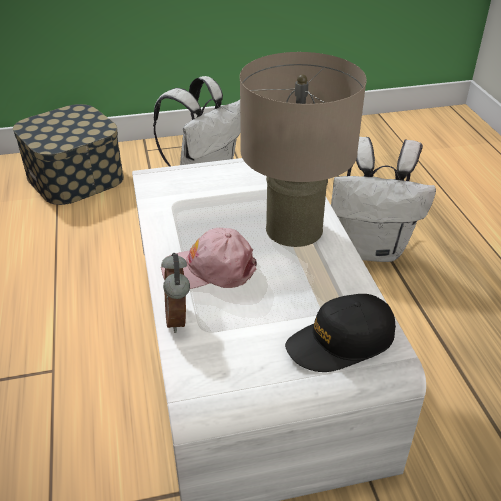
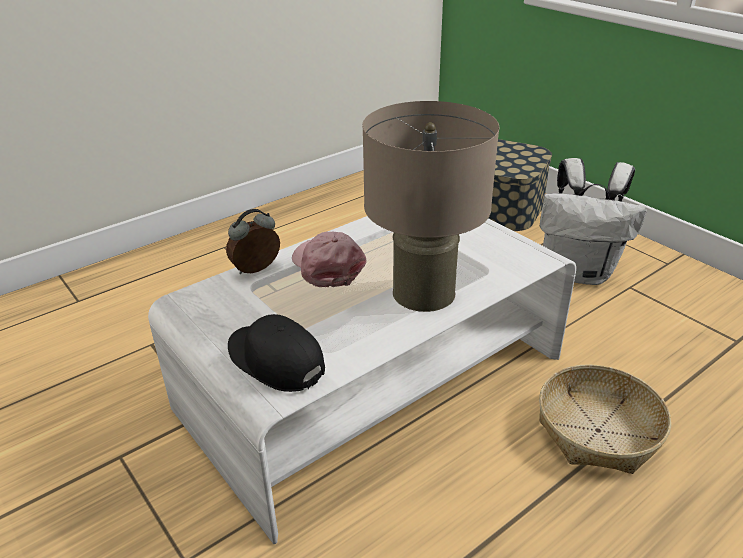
camera: 65 degrees right, 5 degrees down
white backpack [331,137,436,262] -> basket [539,364,671,474]

